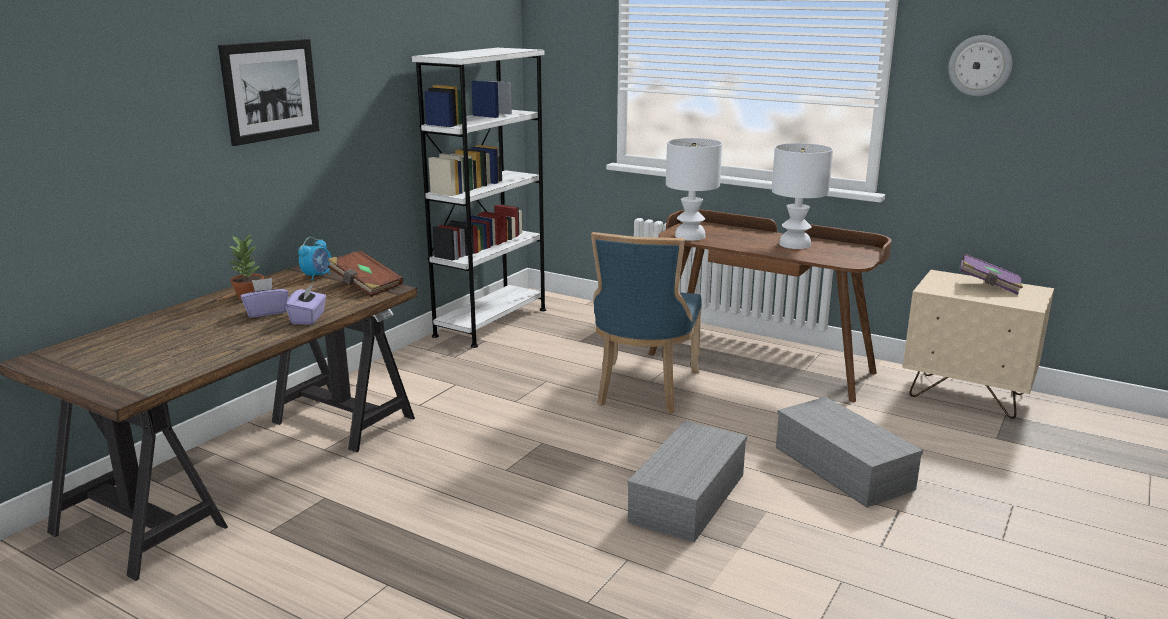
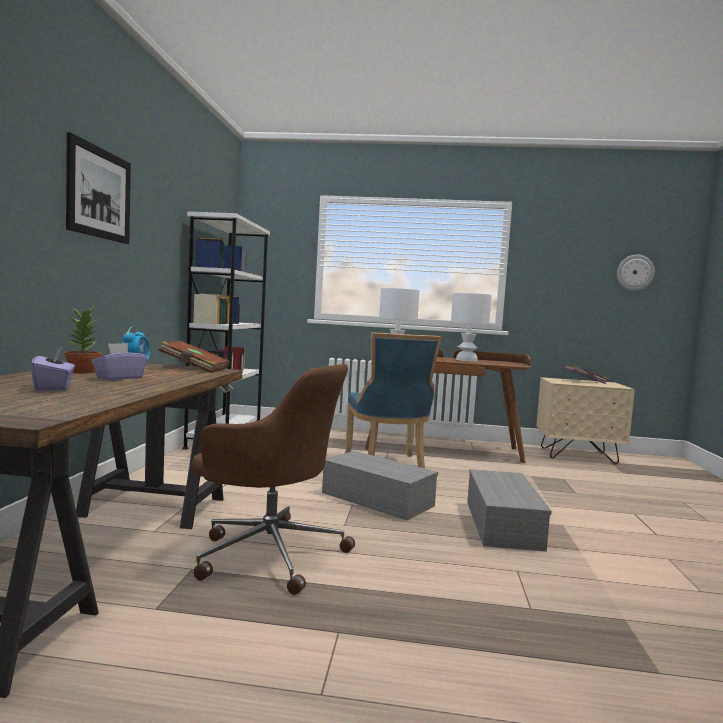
camera: 25 degrees left, 15 degrees down
purple tissue box [285,284,326,324] -> purple tissue box moved to [31,347,75,391]
grey storage box [776,397,923,508] -> grey storage box moved to [322,451,438,521]
wall clock [948,35,1012,96] -> wall clock moved to [617,255,655,291]
none -> brown office chair [192,364,355,595]

